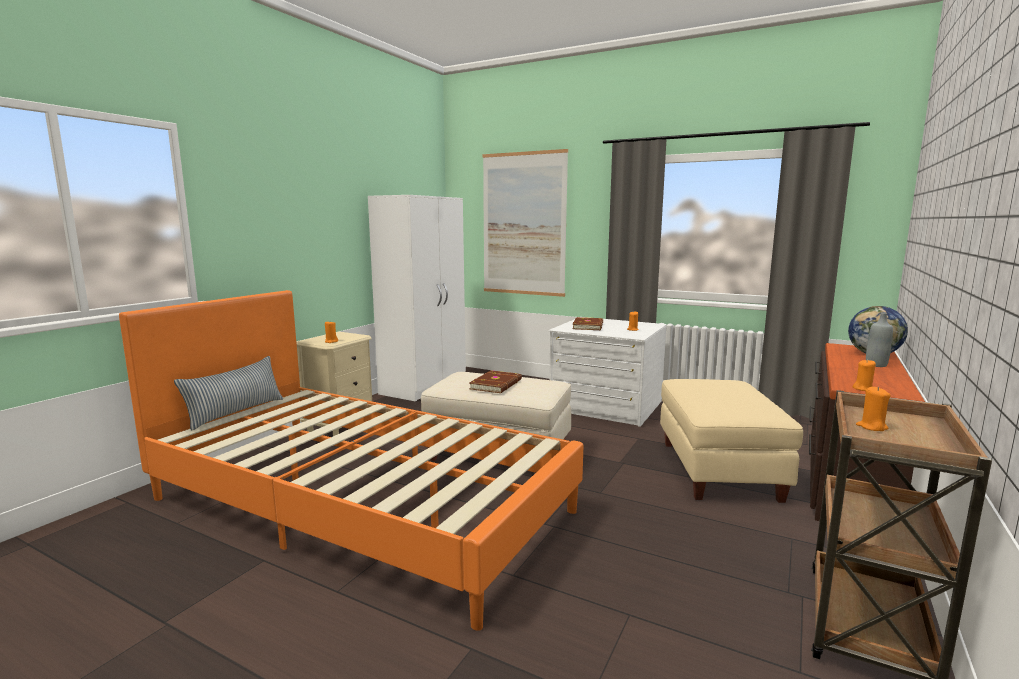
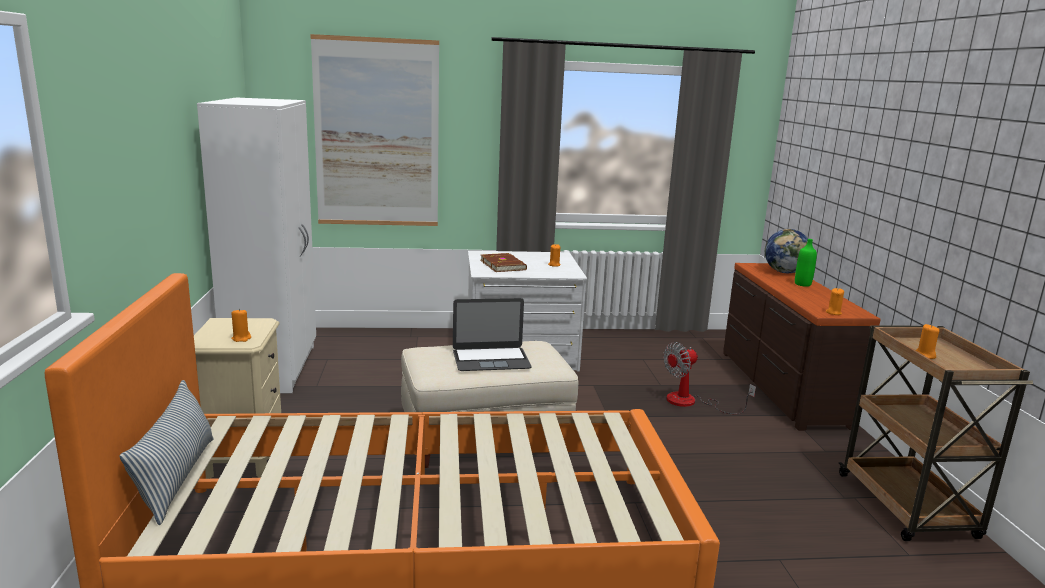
camera: 35 degrees left, 5 degrees up
brown book [469,370,522,393] -> laptop [453,298,532,371]
beige ottoman [660,379,803,503] -> fan [663,342,756,414]
grey bottle [866,313,893,367] -> green bottle [795,239,817,287]

